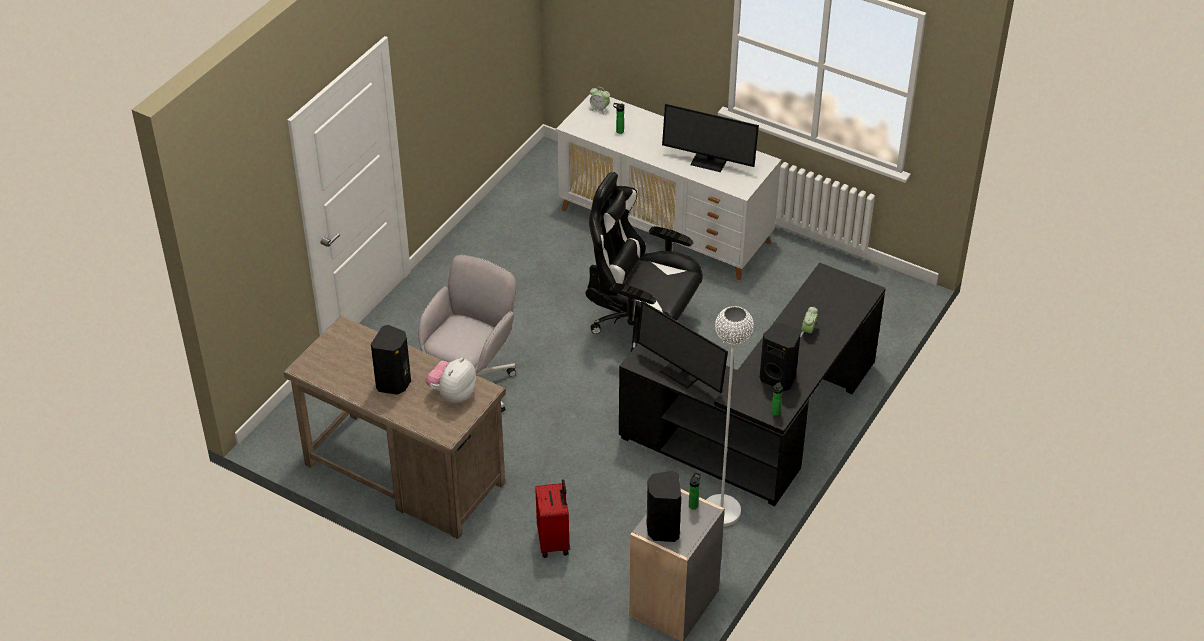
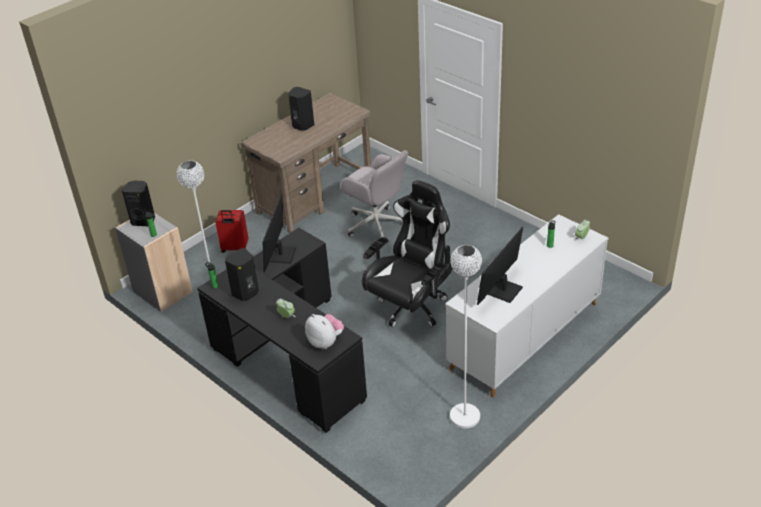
camera: 105 degrees right, 5 degrees down
plush toy [426,357,477,404] -> plush toy moved to [305,314,344,349]
monitor [637,301,728,393] -> monitor turned 45 degrees counterclockwise [263,194,296,272]
none -> white floor lamp [450,245,482,429]

